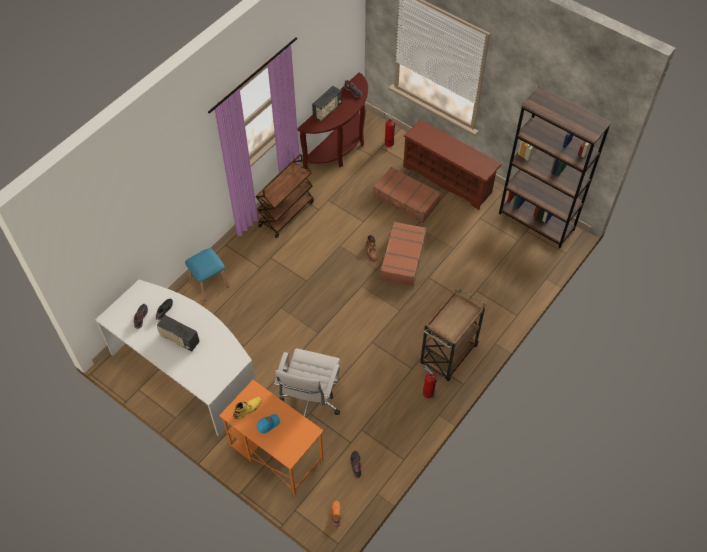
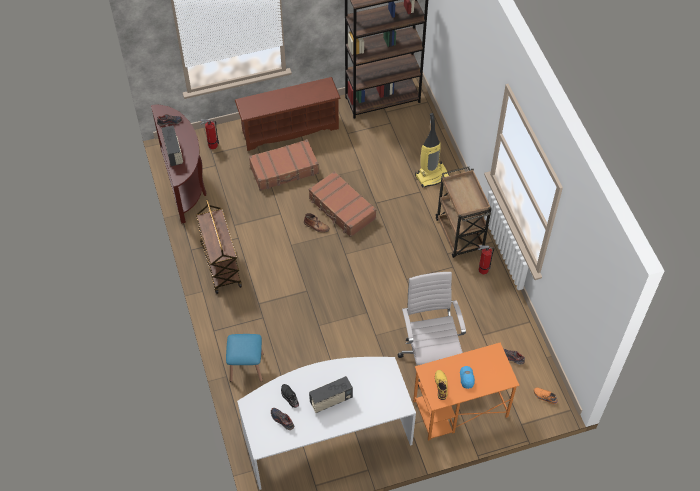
camera: 55 degrees left, 0 degrees up
white office chair [274,348,340,417] -> white office chair turned 150 degrees counterclockwise [397,272,466,386]
none -> vacuum cleaner [415,113,450,188]

